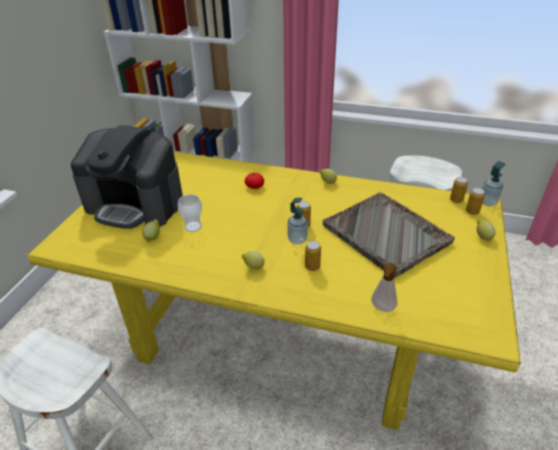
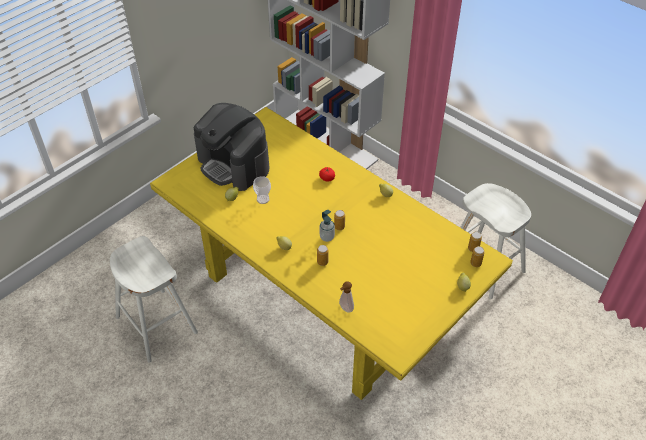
camera: 25 degrees right, 10 degrees up
grey tray [323,192,455,278] -> none
soap dispenser [482,161,505,206] -> none

